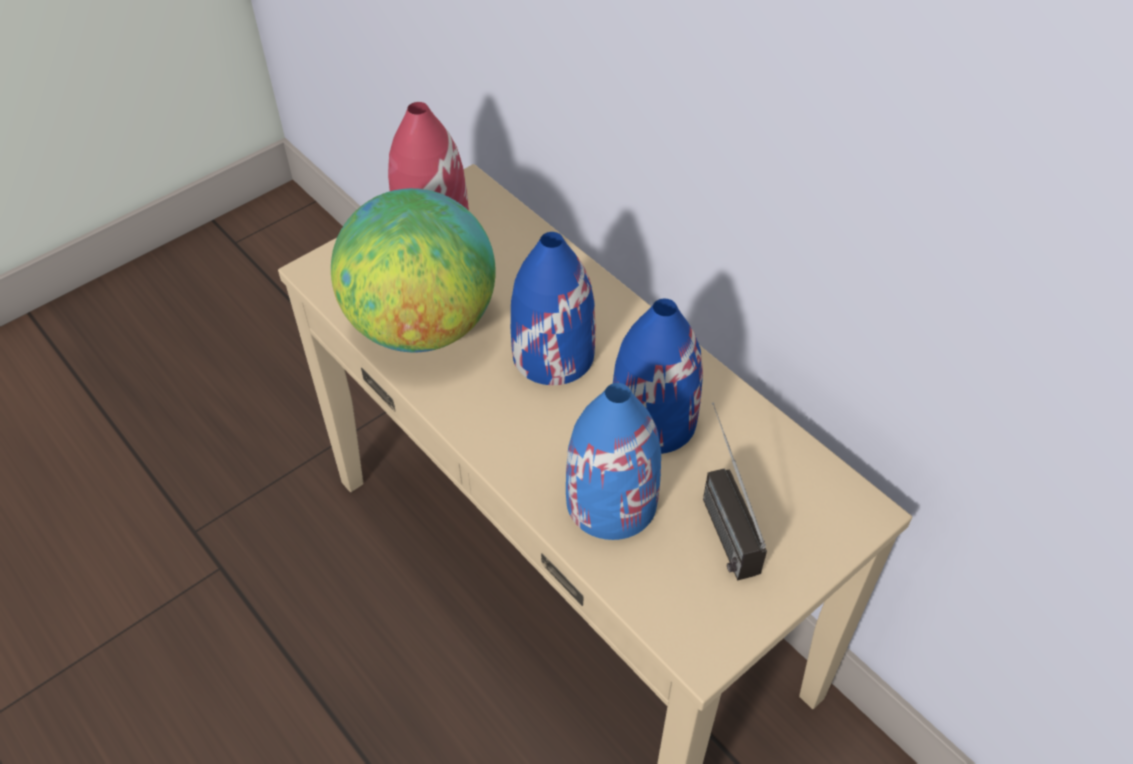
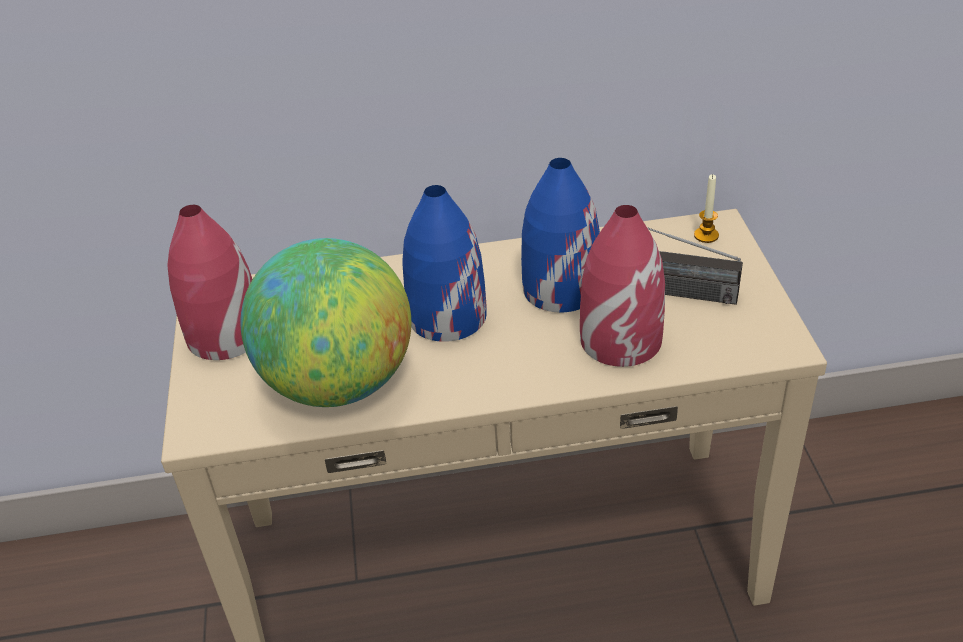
camera: 55 degrees left, 10 degrees down
blue vase [566,383,661,540] -> red vase [580,205,665,367]
none -> candle [694,174,719,243]

